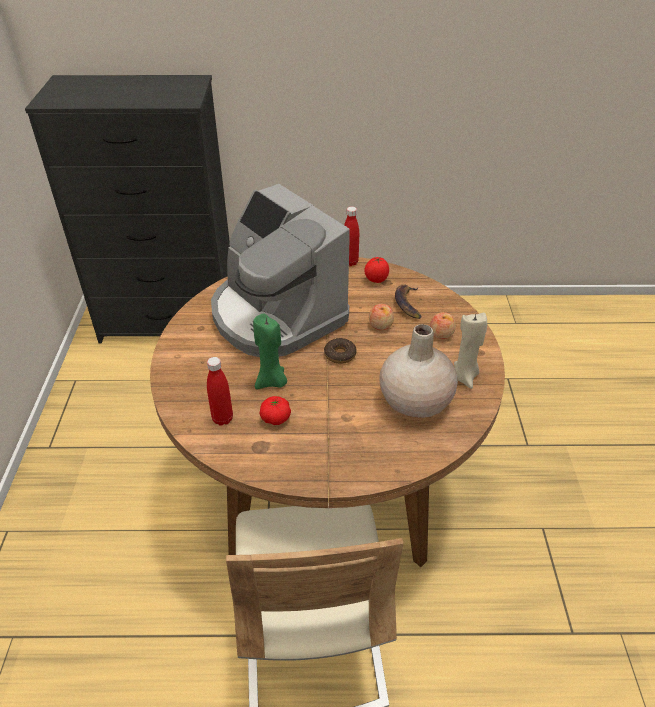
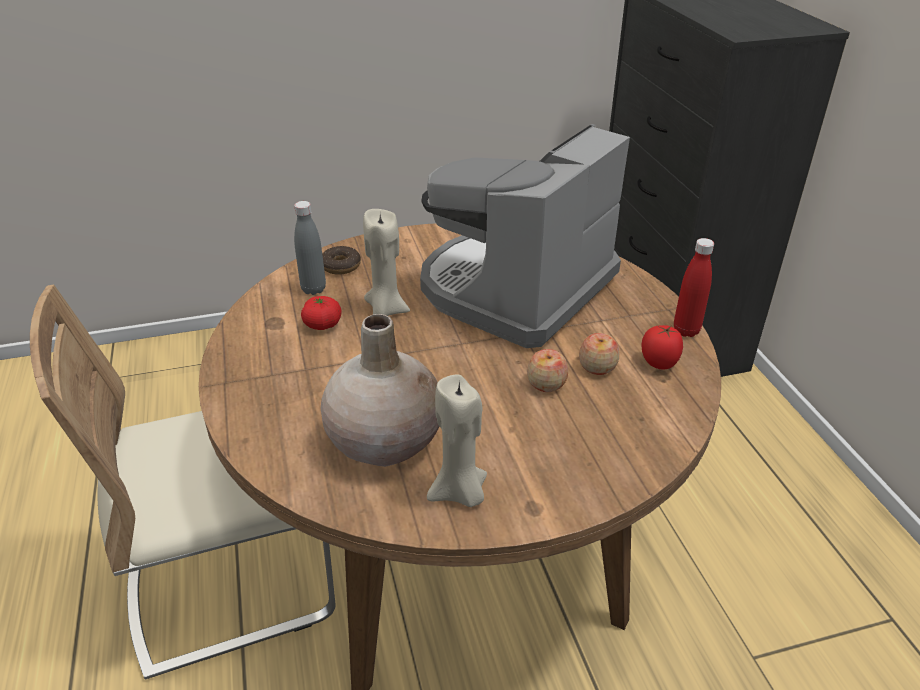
camera: 75 degrees right, 5 degrees down
red bottle [207,357,233,426] -> grey bottle [294,201,326,295]
green candle [253,314,287,389] -> beige candle [363,209,410,316]
donut [324,338,357,364] -> donut moved to [322,245,361,275]
banana [395,284,421,319] -> none
apple [430,312,456,339] -> apple moved to [579,333,619,375]

